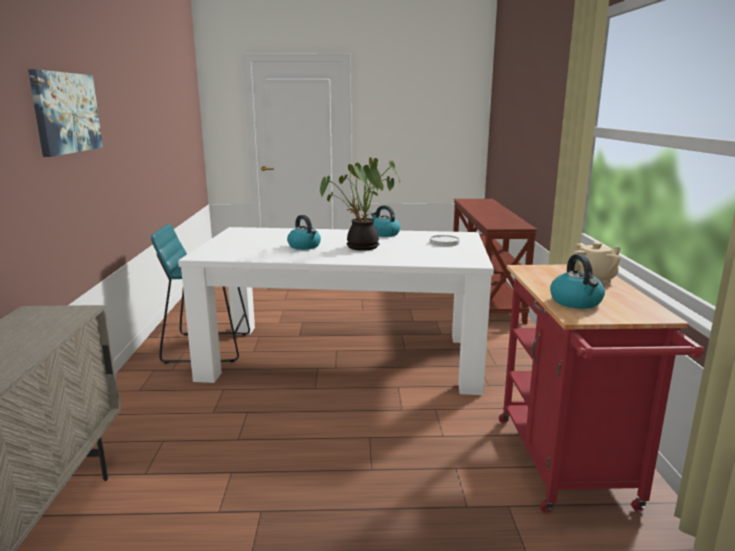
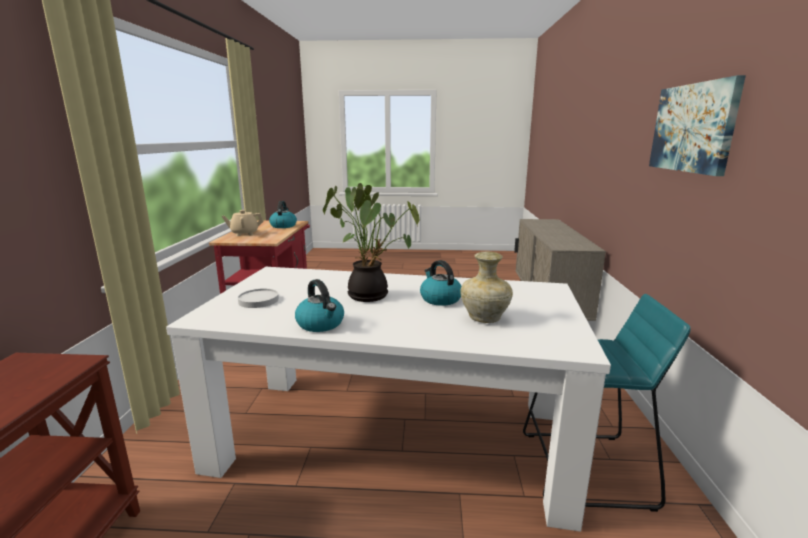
camera: 175 degrees left, 0 degrees up
none -> beige vase [460,252,513,323]

